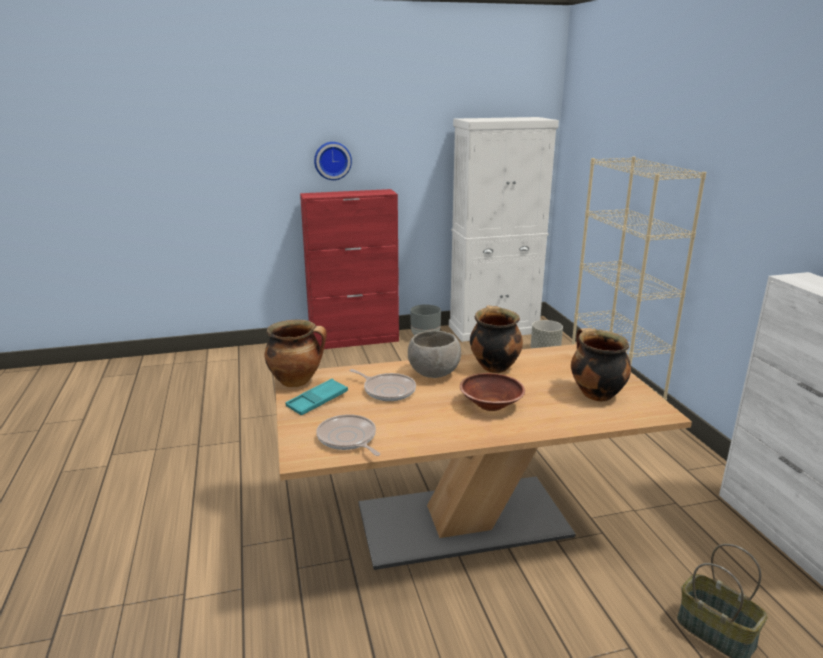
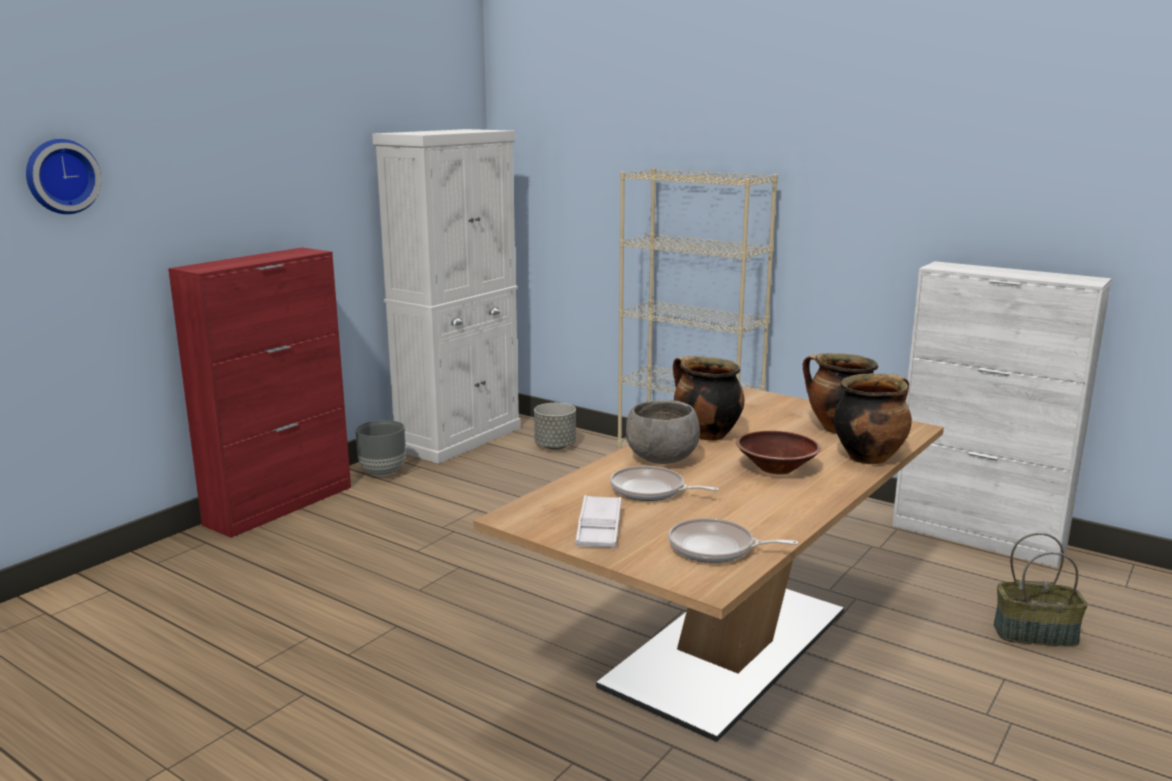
camera: 40 degrees left, 5 degrees down
cooking pot [265,320,327,387] -> cooking pot moved to [834,373,912,464]
turquoise tray [286,379,348,415] -> white tray [575,495,622,548]
wall clock [314,142,352,180] -> wall clock moved to [26,139,101,214]
frying pan [349,369,416,401] -> frying pan turned 150 degrees counterclockwise [610,466,719,501]

